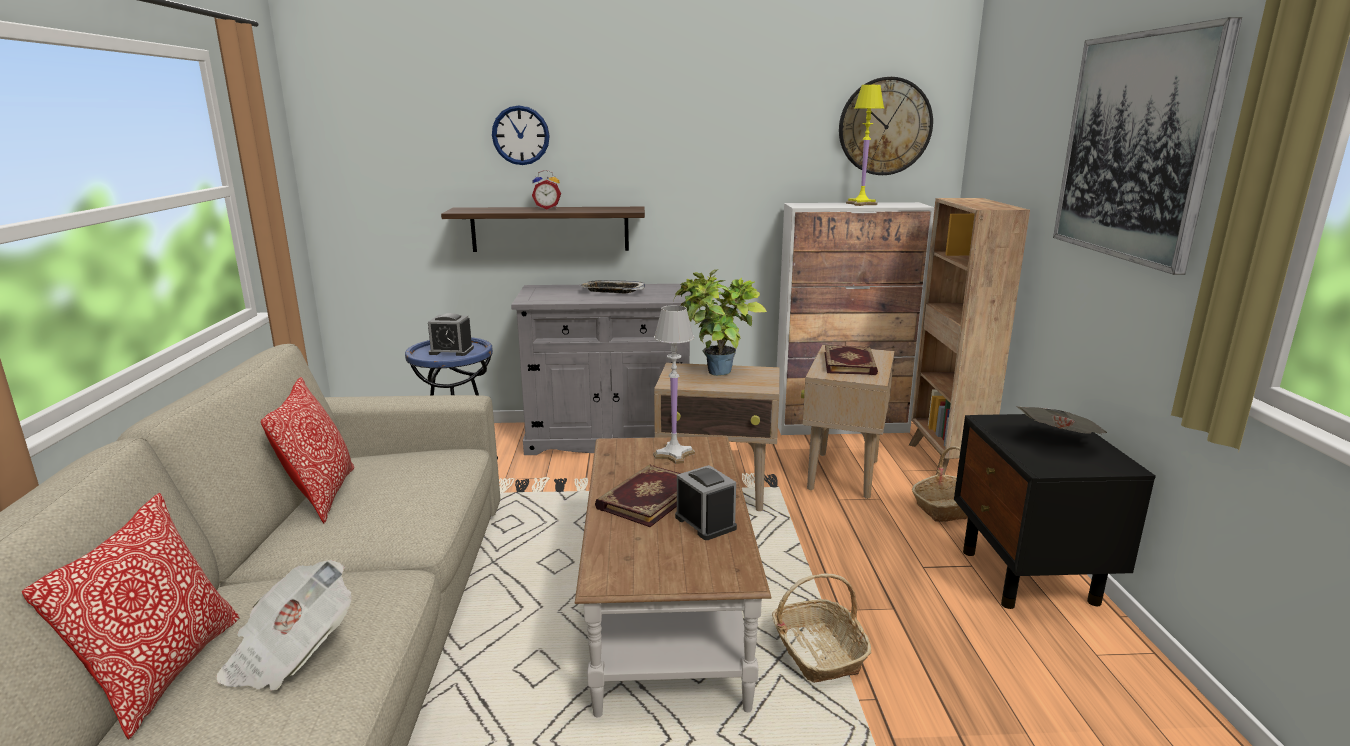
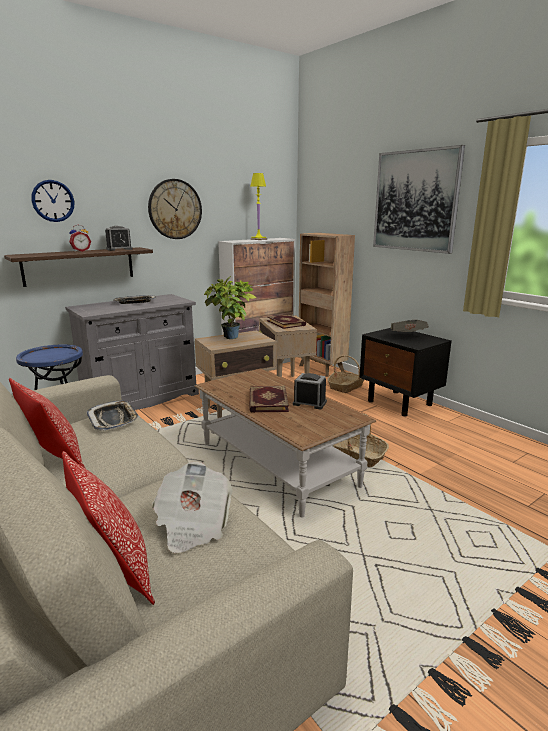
camera: 35 degrees left, 0 degrees up
alarm clock [428,313,474,356] -> alarm clock moved to [105,226,133,251]
white table lamp [653,305,695,464] -> none
wall clock [839,77,933,175] -> wall clock moved to [148,179,202,239]
none -> tray [87,400,140,431]

